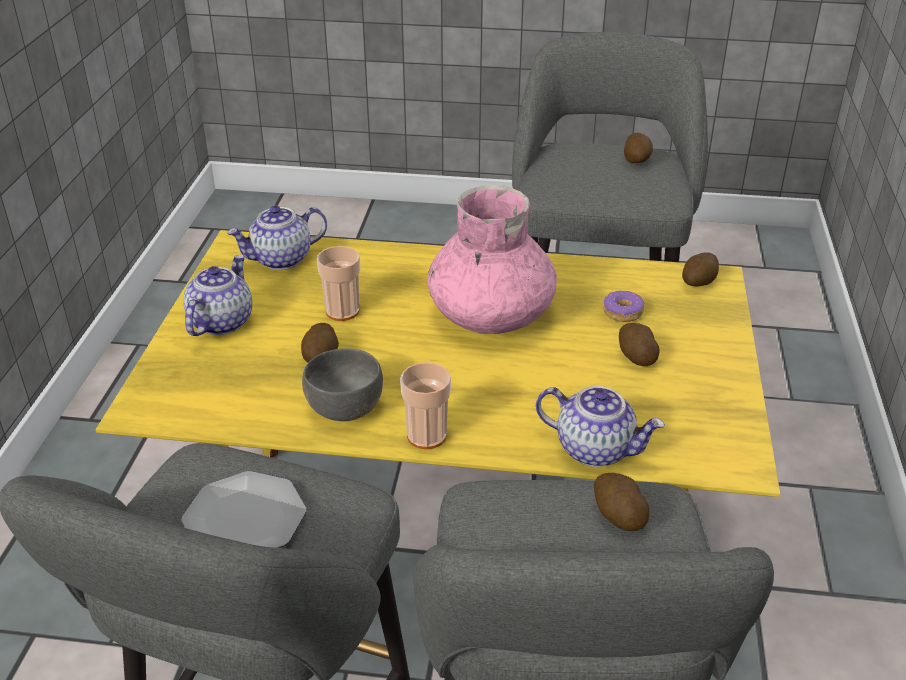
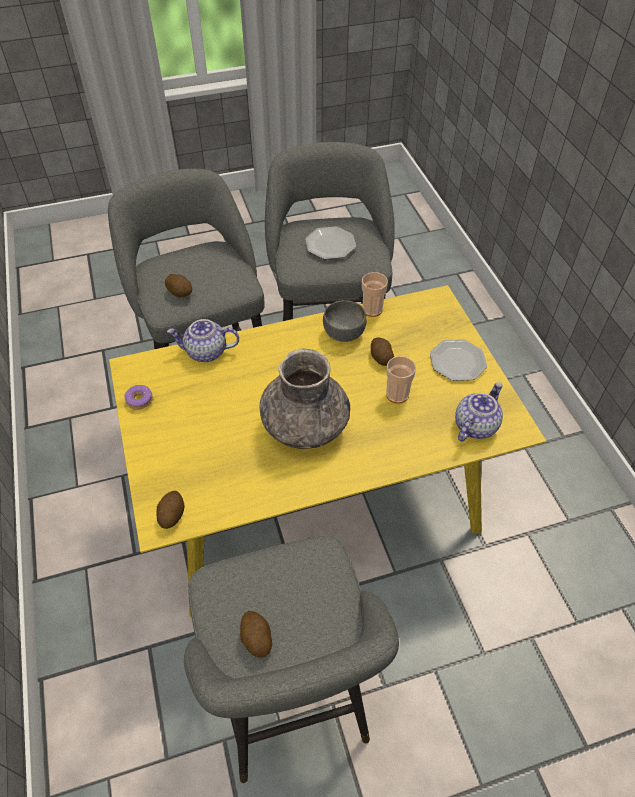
camera: 155 degrees right, 15 degrees up
teapot [183,255,252,336] -> plate [430,339,487,381]
cup [400,362,451,449] -> cup moved to [362,272,388,317]
pink vase [428,185,557,334] -> grey vase [259,349,350,449]
donut [603,291,644,322] -> donut moved to [125,385,153,410]
potato [619,323,660,366] -> none

